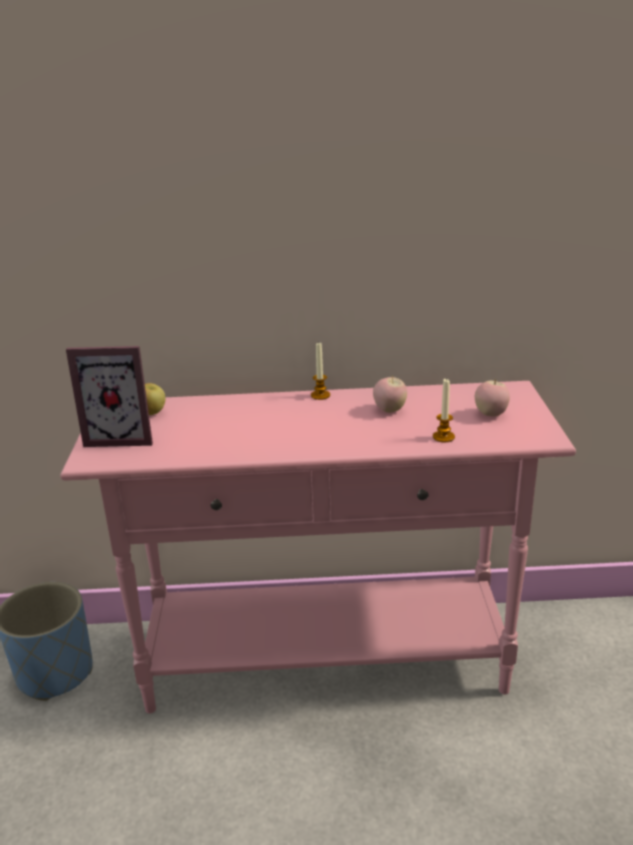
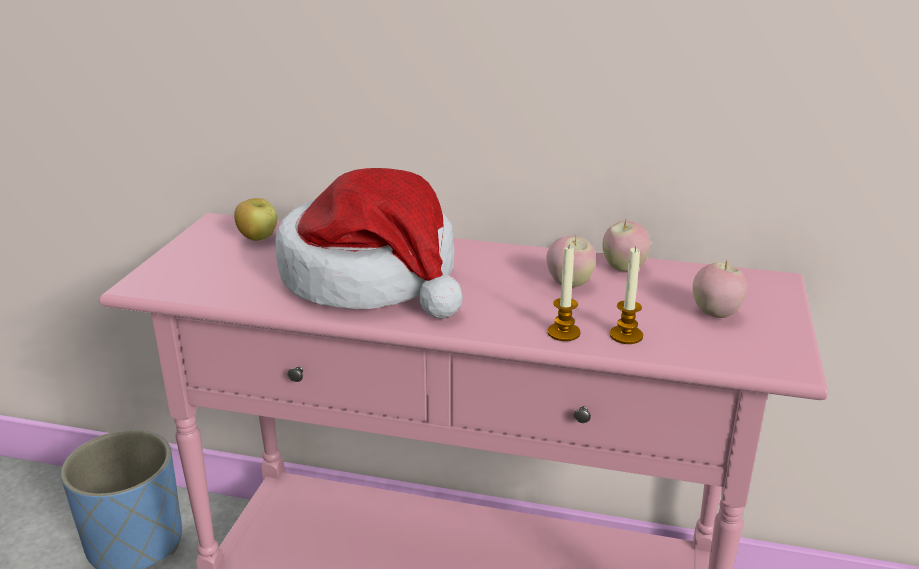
camera: 15 degrees right, 0 degrees up
picture frame [66,346,153,447] -> none
candle [311,342,330,400] -> candle moved to [548,244,580,341]
none -> hat [275,168,463,319]
none -> apple [603,219,651,271]

